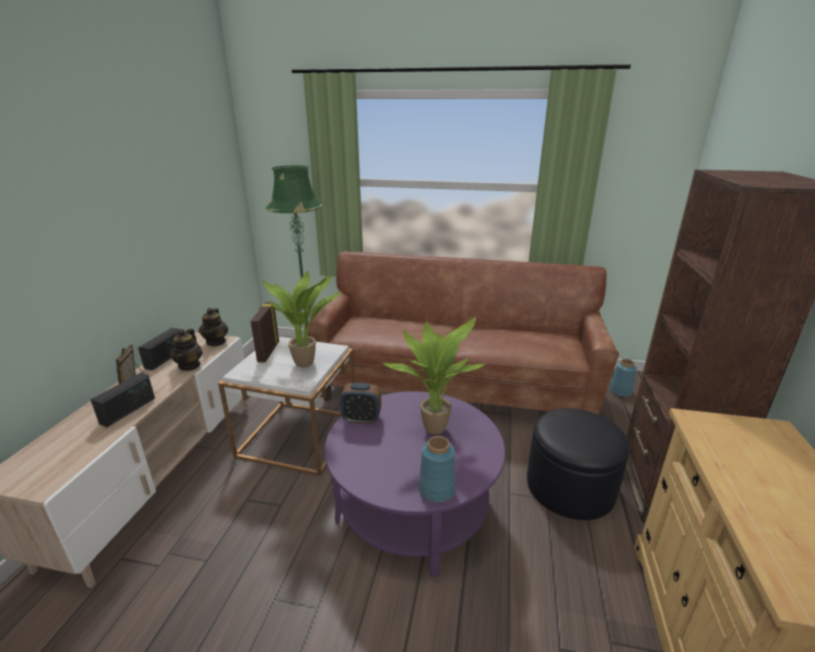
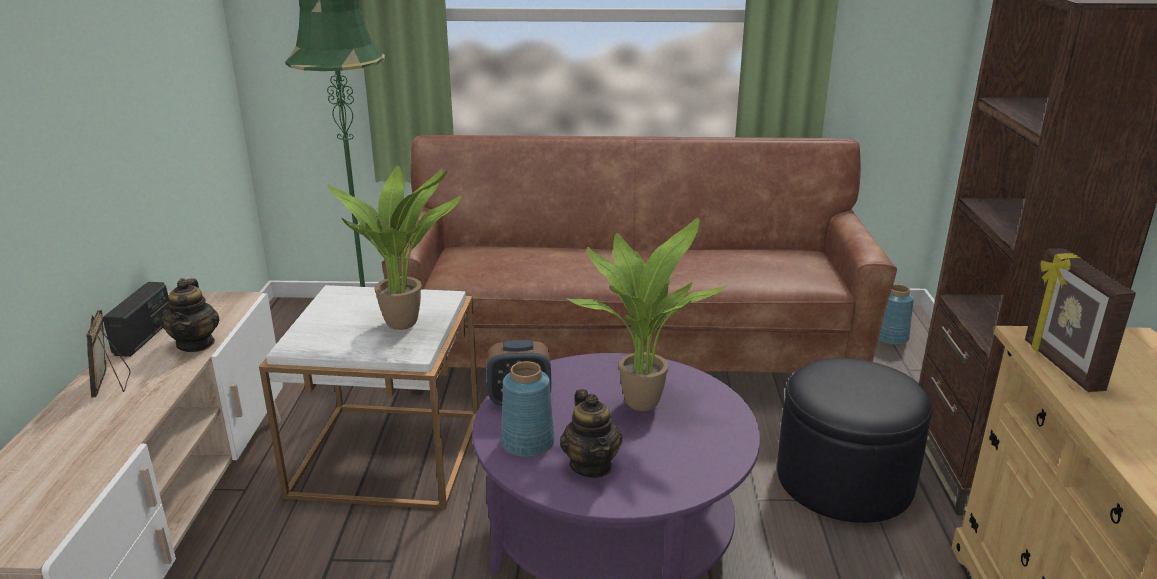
camera: 10 degrees left, 0 degrees up
radio [90,373,155,427] -> none
teapot [199,308,228,346] -> teapot moved to [560,389,622,478]
picture frame [251,302,279,363] -> picture frame moved to [1025,248,1136,392]
blue vase [419,436,455,503] -> blue vase moved to [501,361,555,457]

